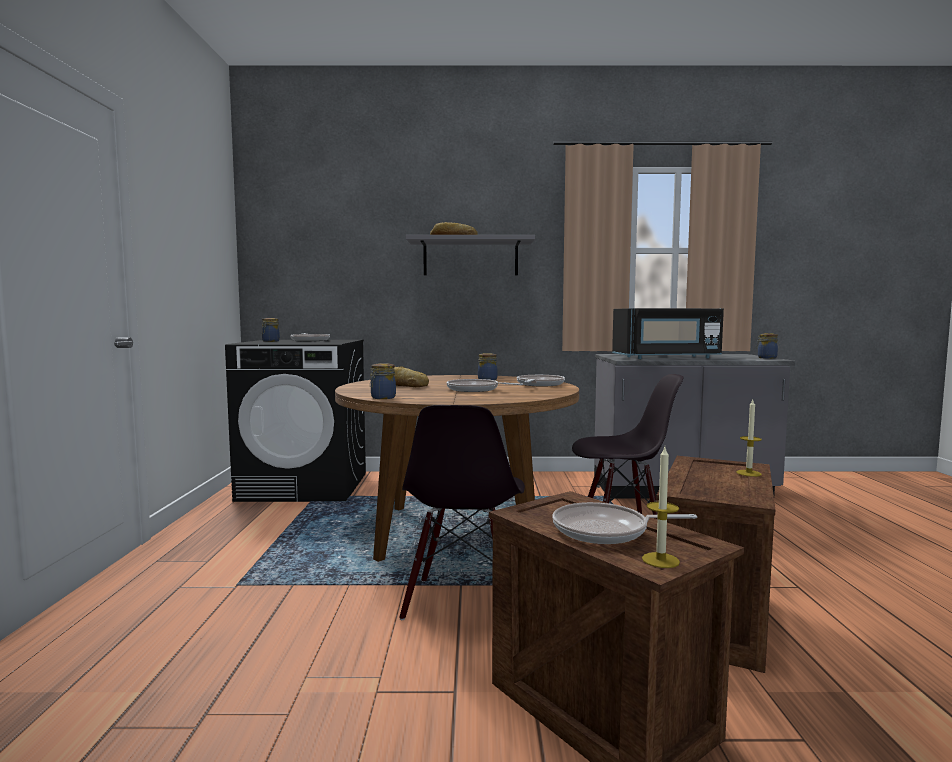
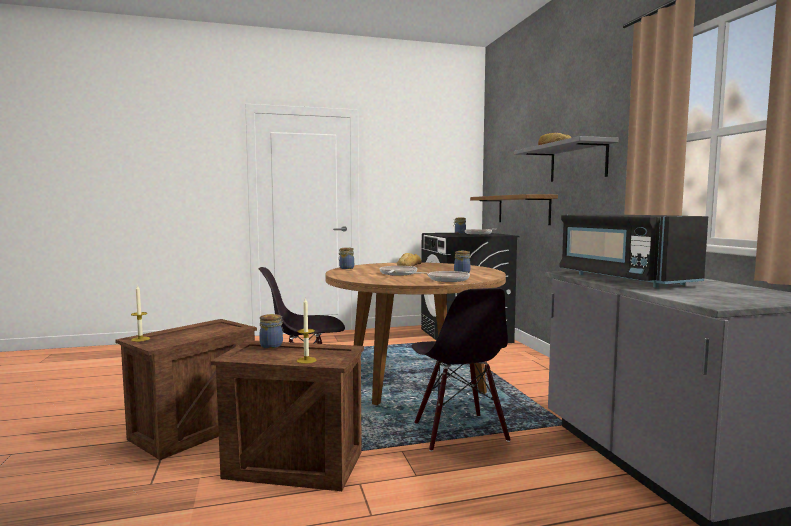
camera: 75 degrees right, 0 degrees up
frying pan [552,502,697,544] -> none
jar [756,333,778,359] -> jar moved to [259,314,283,348]
none -> shelf [470,194,558,225]

